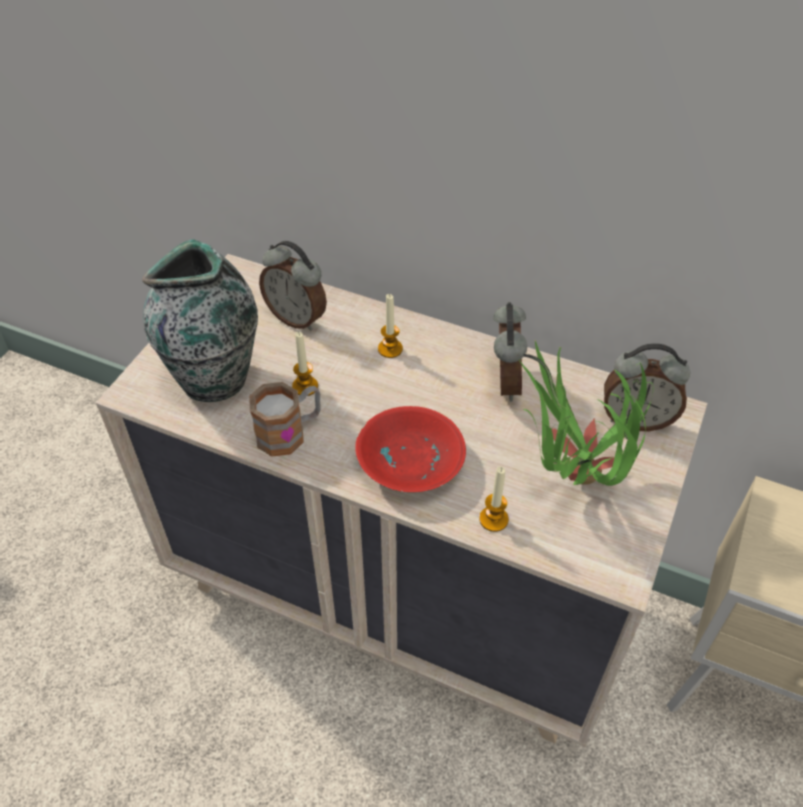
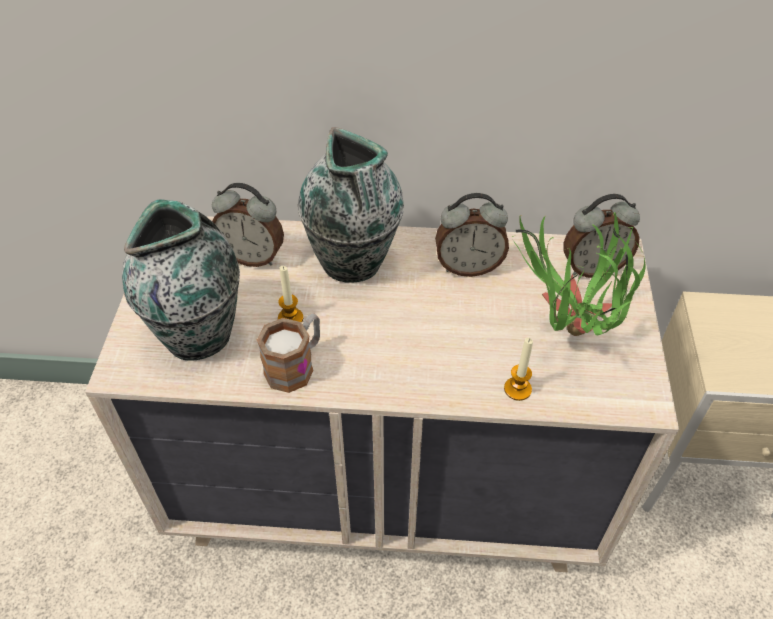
camera: 20 degrees left, 0 degrees up
red bowl [355,406,466,492] -> none
candle [378,294,403,358] -> vase [298,127,404,283]
alarm clock [493,302,527,402] -> alarm clock turned 105 degrees clockwise [435,193,509,277]

